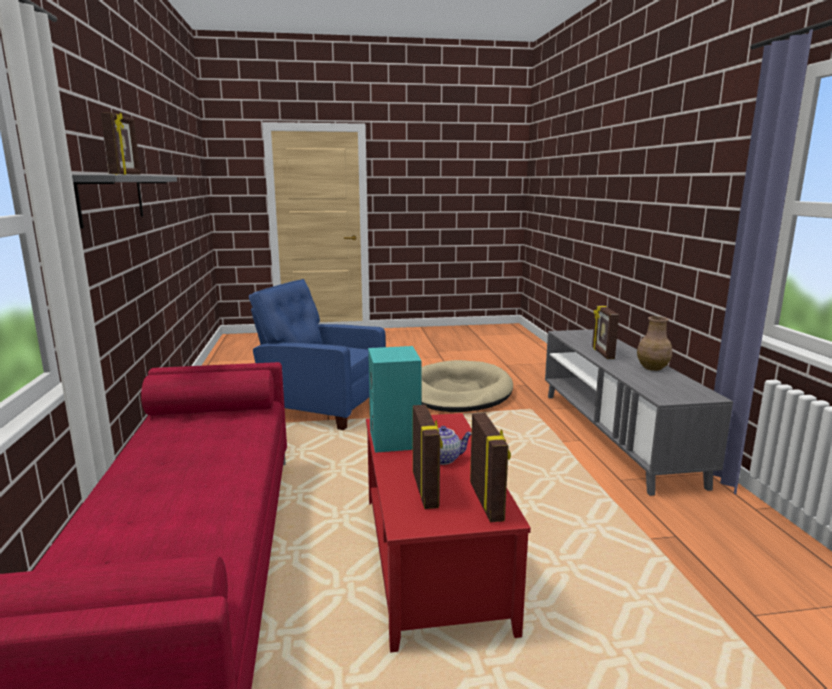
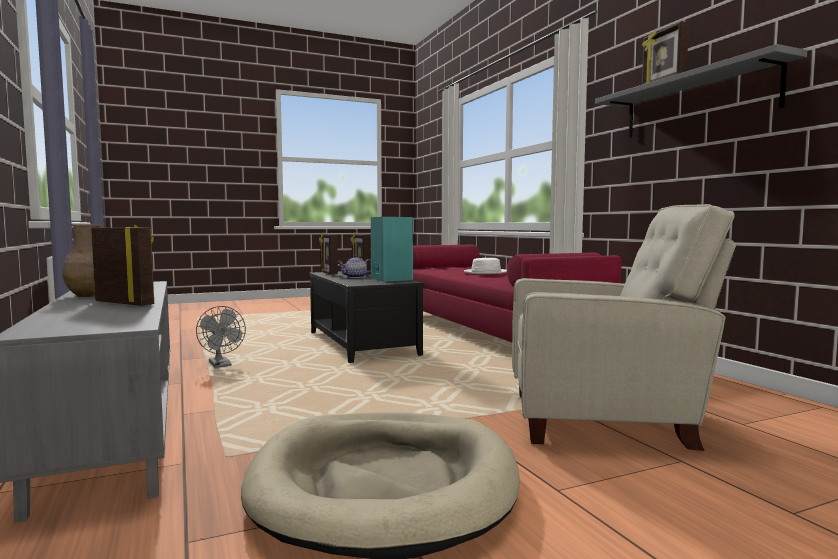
camera: 165 degrees right, 10 degrees down
blue armchair [249,279,386,430] -> beige armchair [512,204,736,451]
red coffee table [366,413,531,652] -> black coffee table [309,271,424,363]
picture frame [592,305,619,359] -> picture frame turned 45 degrees counterclockwise [91,224,154,306]
none -> grey fan [196,306,246,368]
none -> white hat [464,258,507,274]

